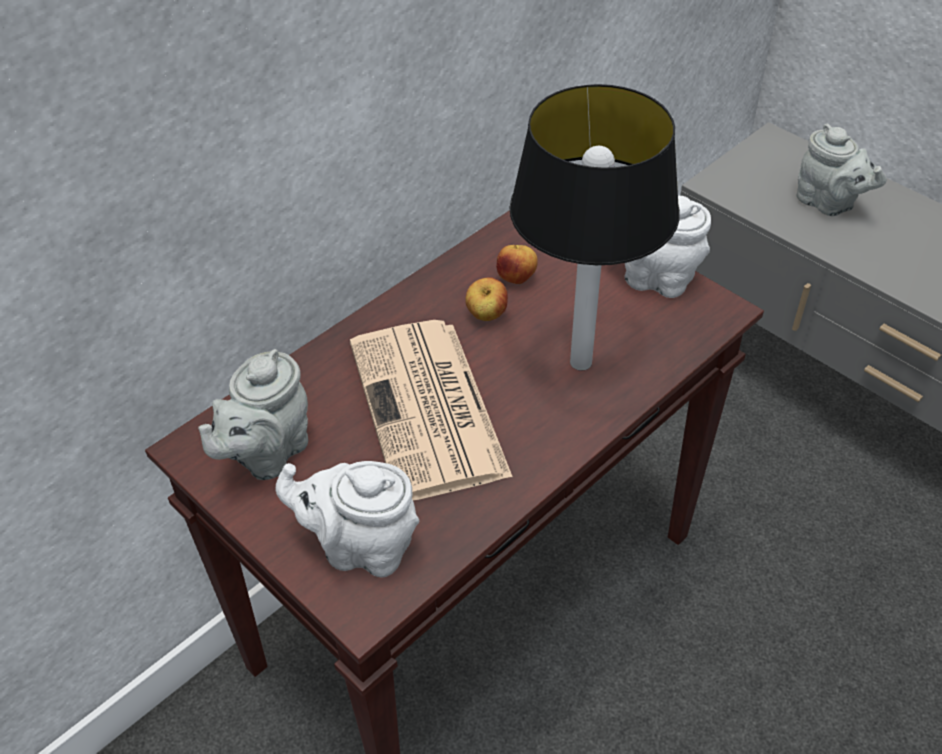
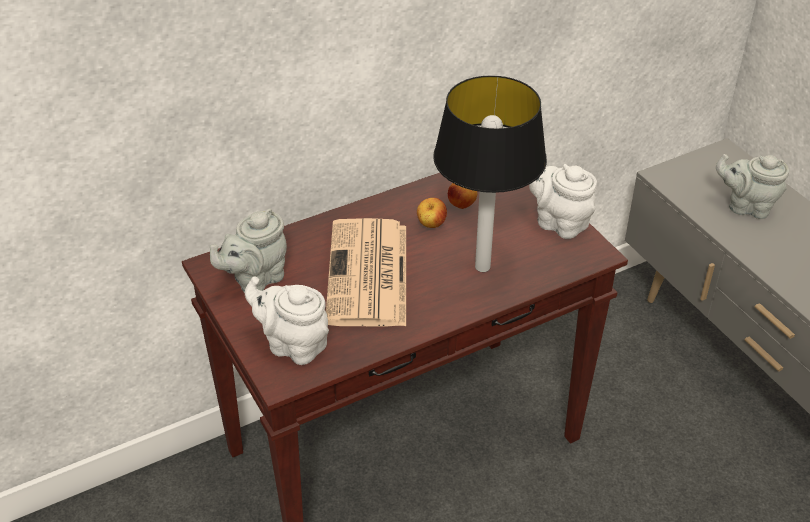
camera: 15 degrees right, 5 degrees down
grey teapot [797,124,887,216] -> grey teapot turned 135 degrees clockwise [716,154,789,219]

